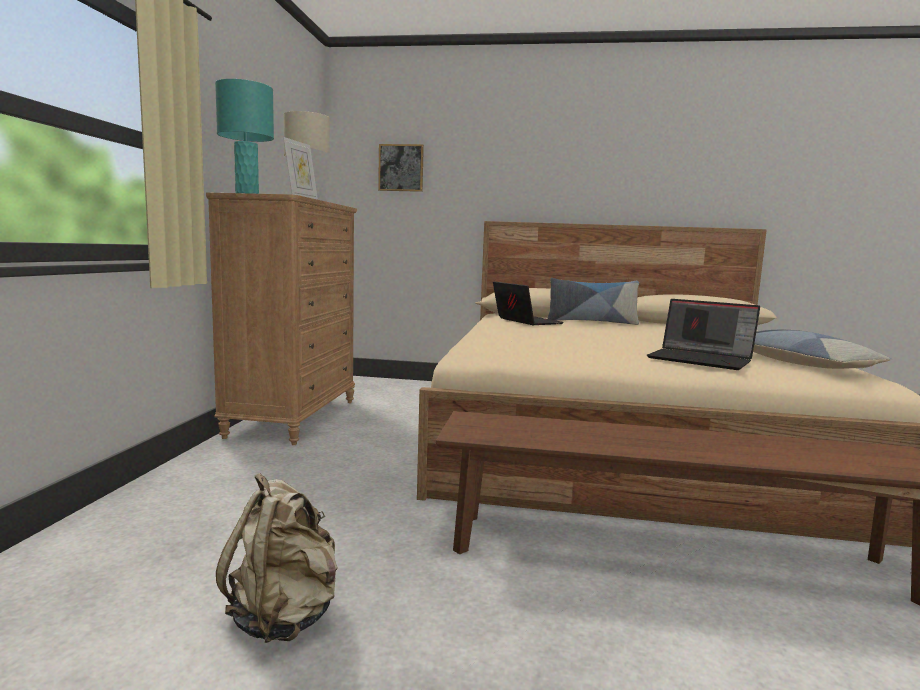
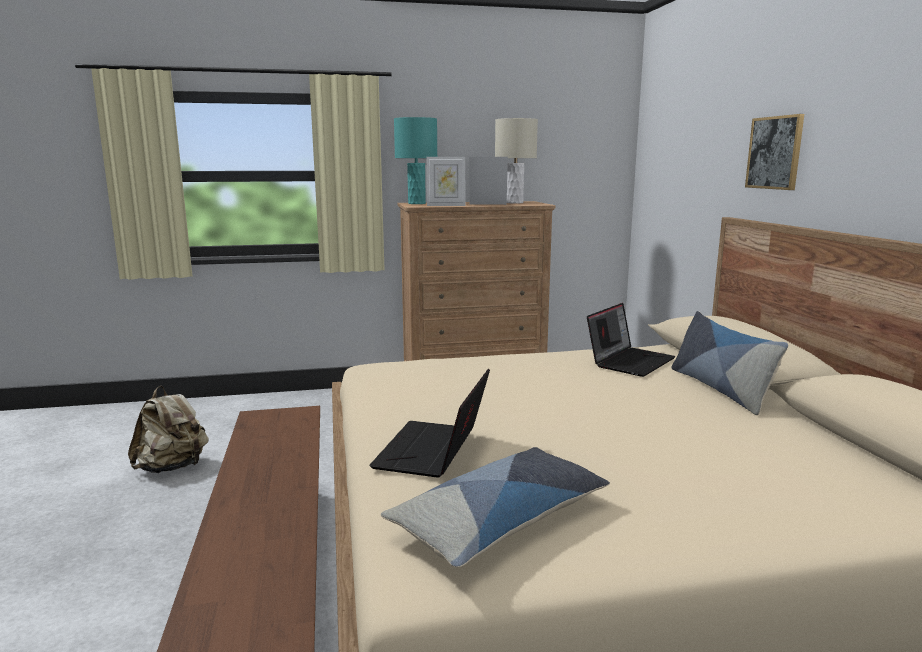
camera: 70 degrees right, 5 degrees up
picture [378,144,424,192] -> picture moved to [745,114,804,190]

